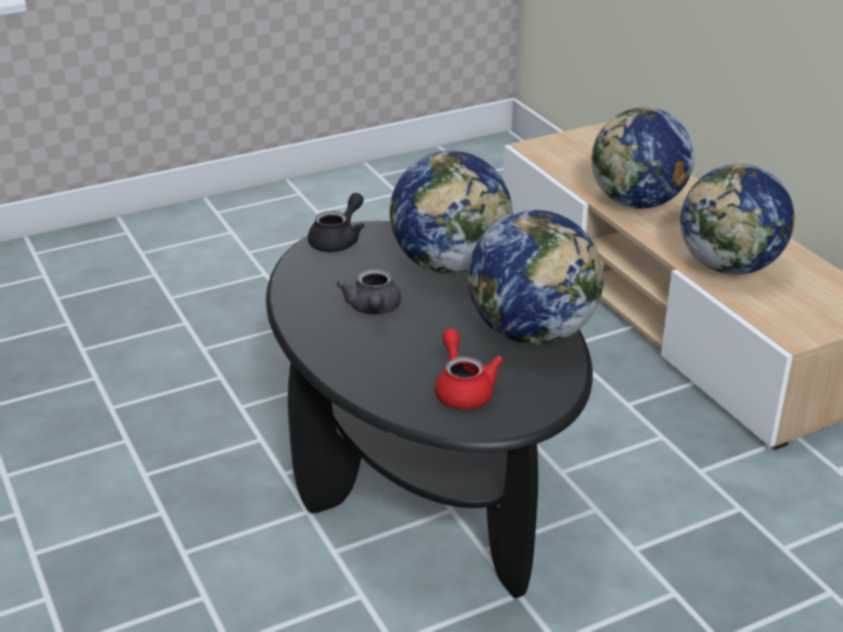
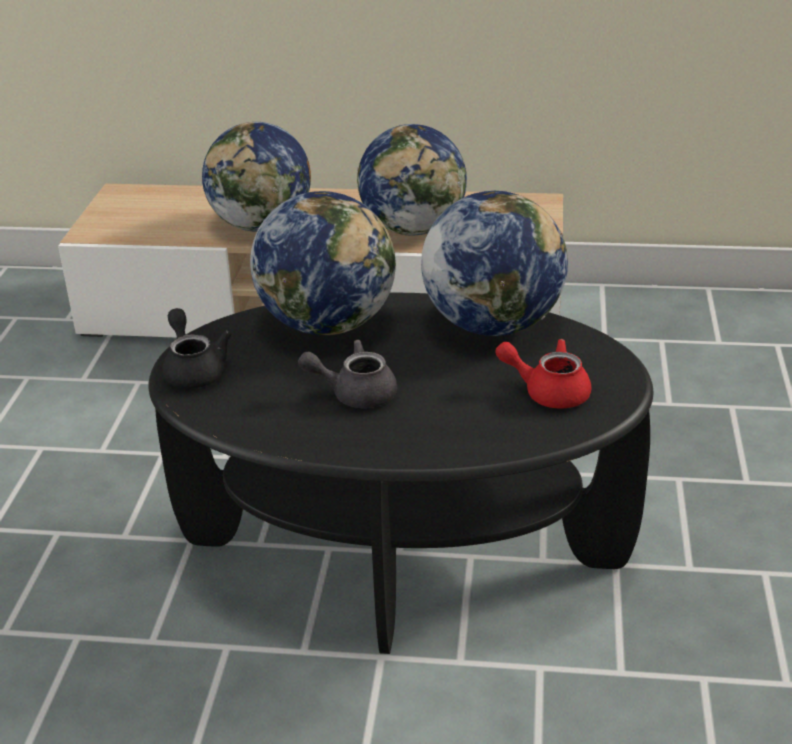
camera: 55 degrees left, 0 degrees up
grey teapot [336,269,401,315] -> grey teapot turned 150 degrees clockwise [298,340,397,408]

